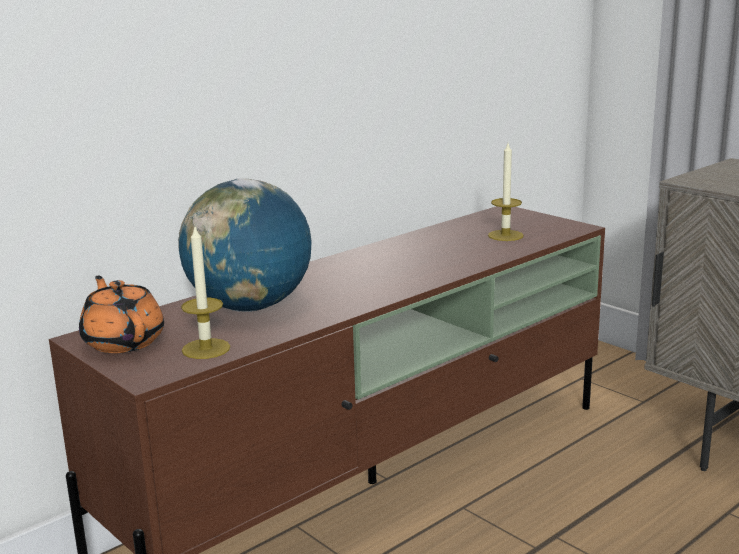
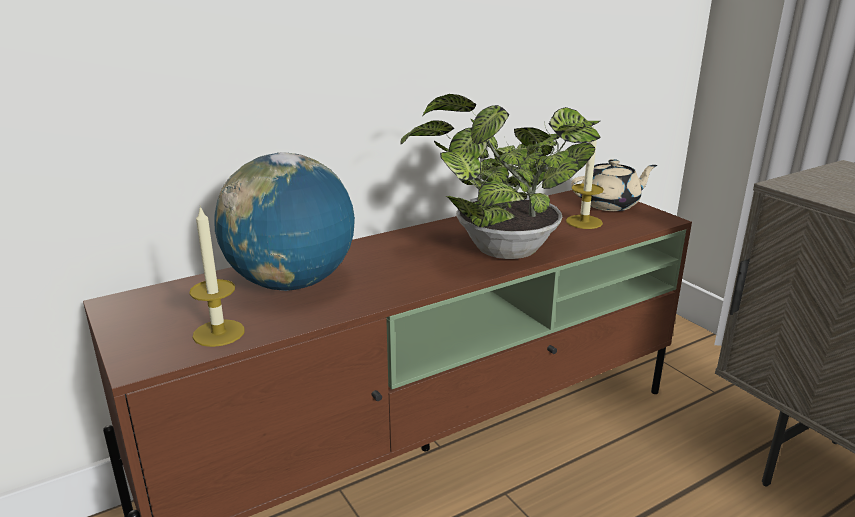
camera: 10 degrees right, 5 degrees up
orange teapot [79,276,164,353] -> none
none -> potted plant [400,94,601,259]
none -> beige teapot [571,159,657,211]

